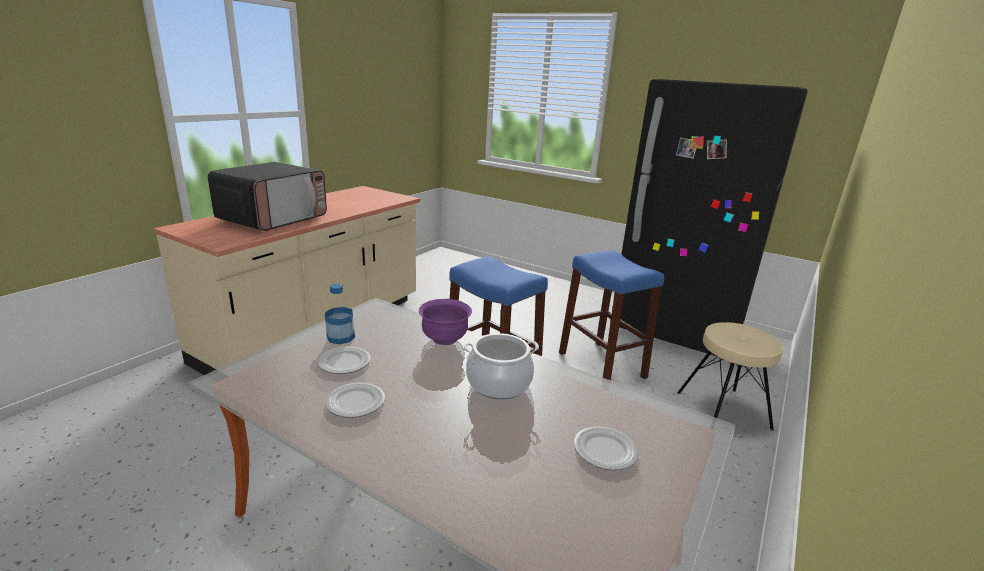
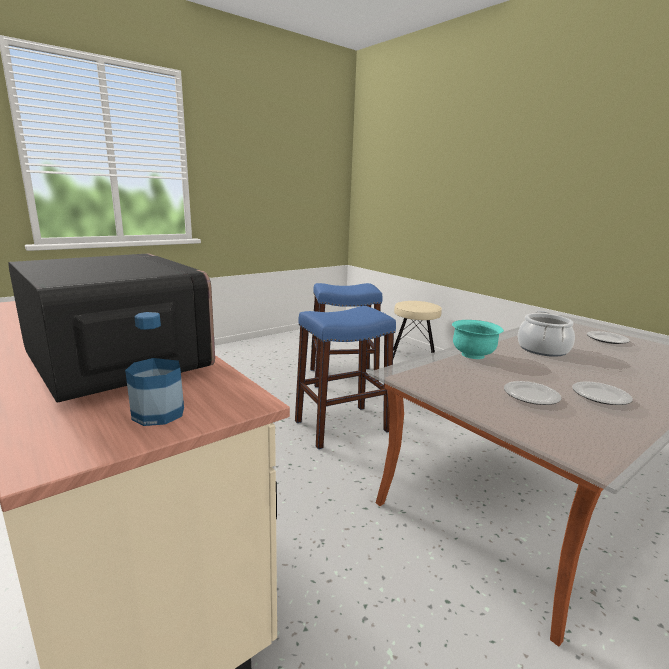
camera: 70 degrees left, 5 degrees down
bottle [325,284,355,344] -> bottle moved to [125,312,184,426]
purple bowl [419,299,472,345] -> turquoise bowl [452,320,504,359]
black fridge [619,79,808,357] -> none

